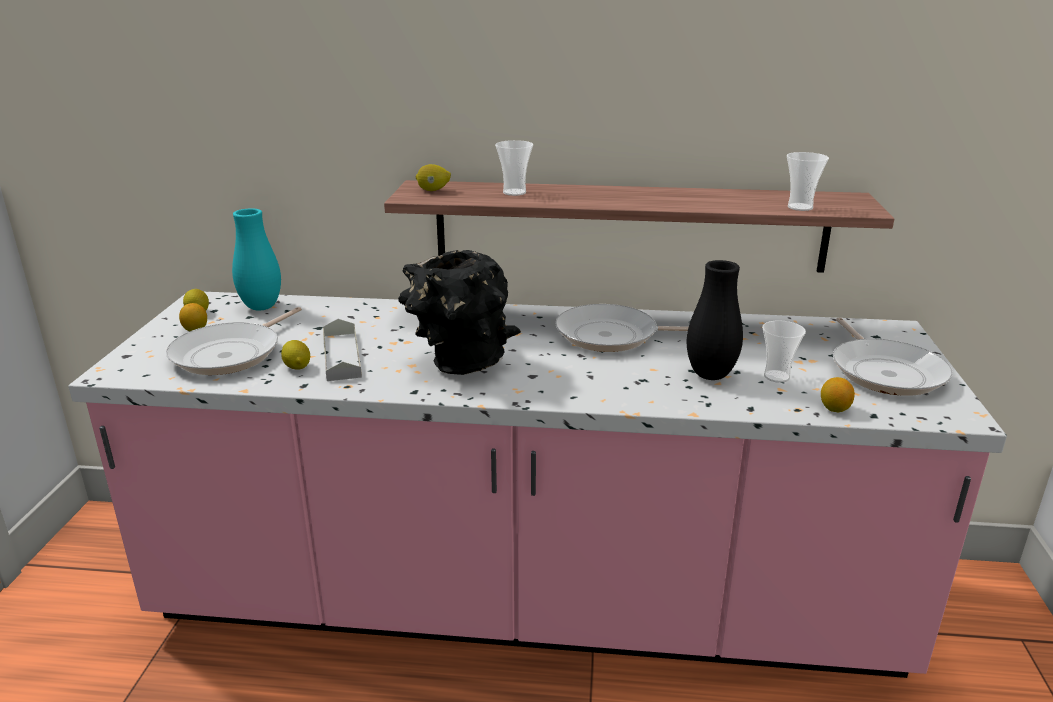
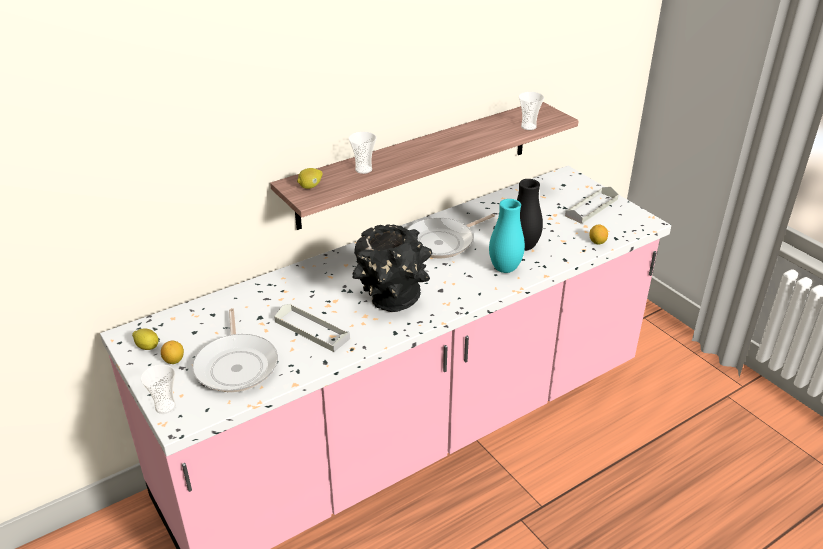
camera: 40 degrees left, 10 degrees up
turquoise vase [232,208,281,311] -> turquoise vase moved to [489,199,525,273]
lemon [281,340,310,370] -> none
cup [762,320,806,383] -> cup moved to [141,365,176,414]
frying pan [833,317,953,396] -> grey tray [565,187,619,224]

